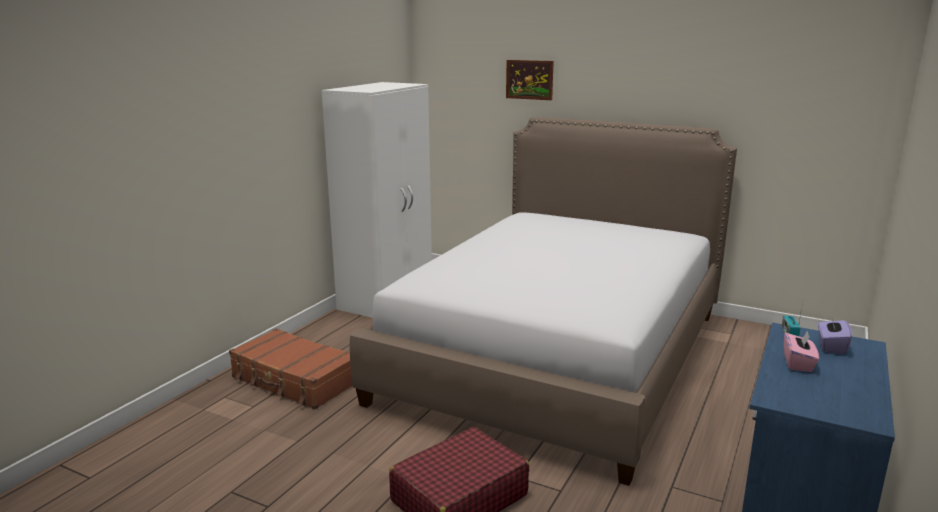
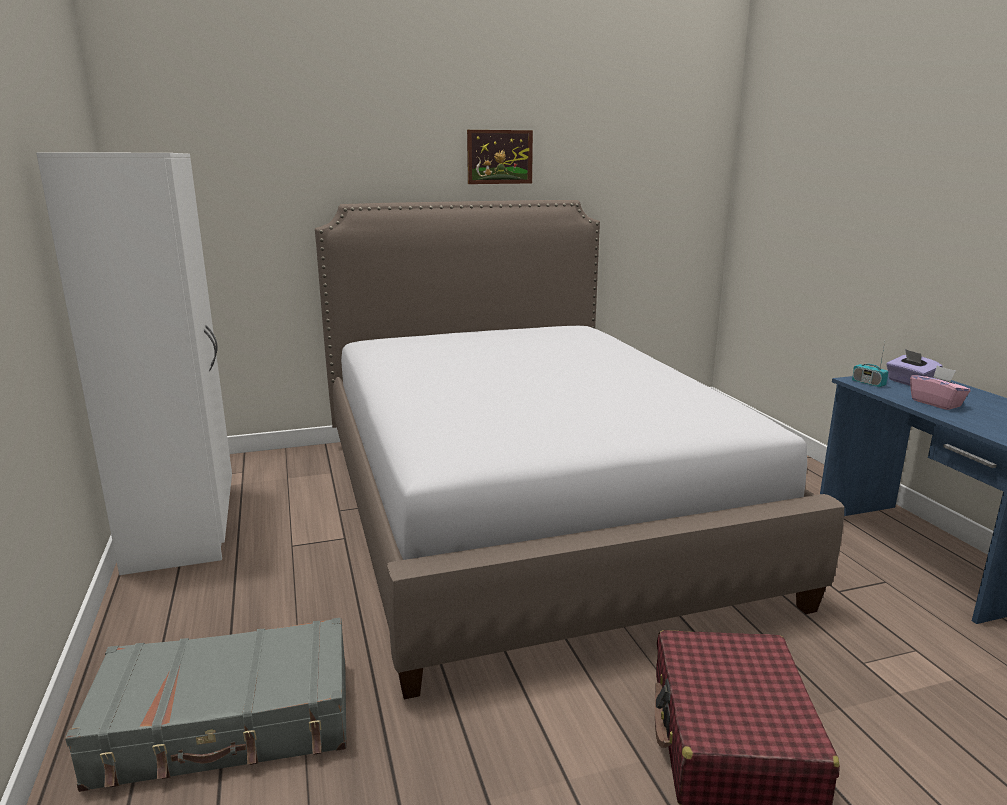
camera: 45 degrees left, 0 degrees up
brown suitcase [229,328,353,409] -> grey suitcase [65,618,347,792]
picture [506,60,554,100] -> picture moved to [467,130,533,184]

